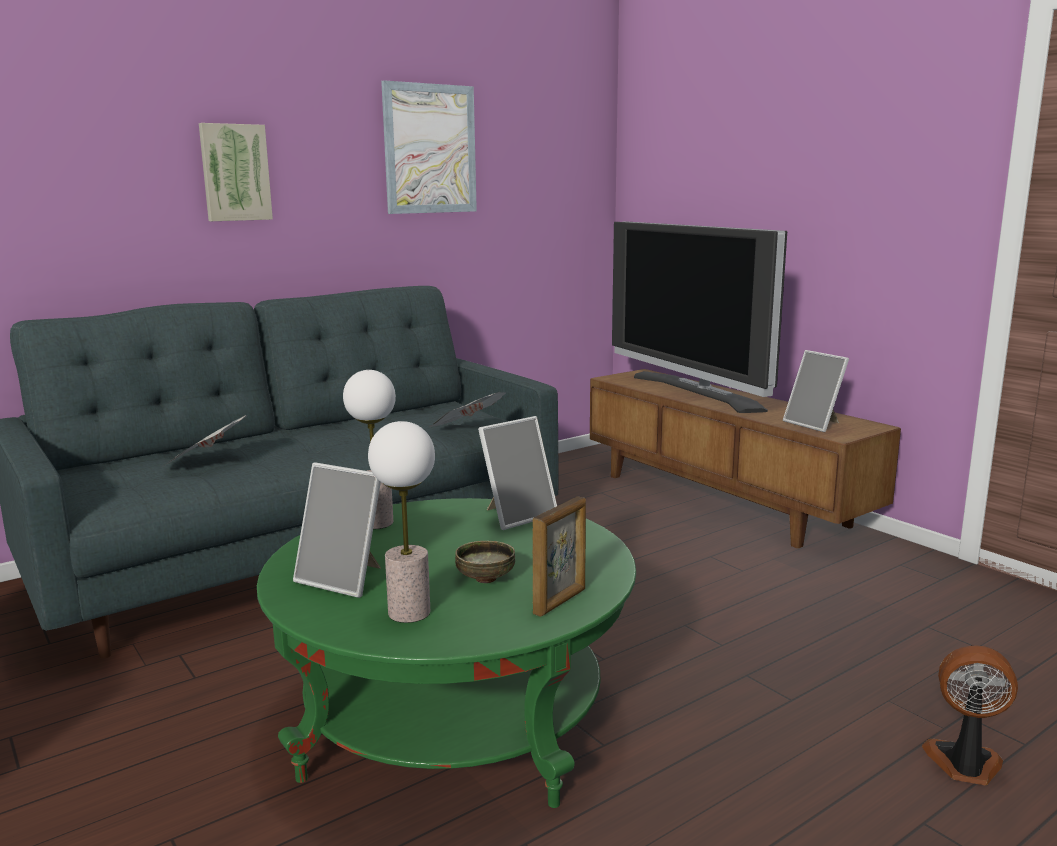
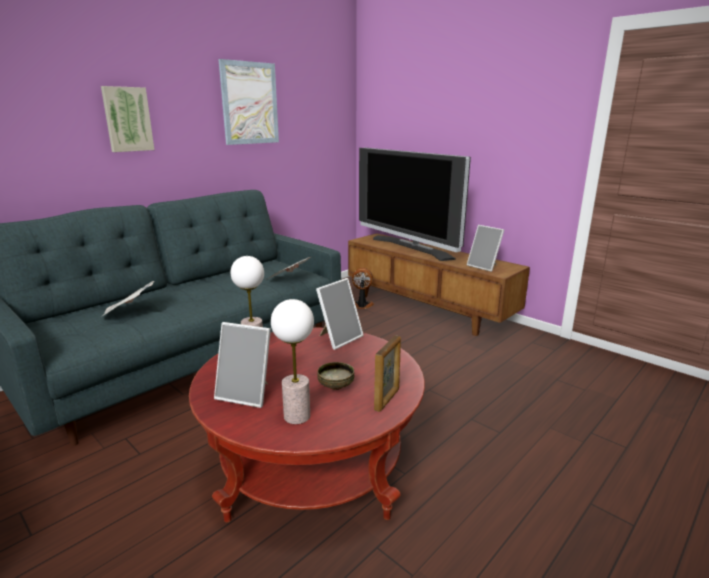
camera: 10 degrees left, 5 degrees up
green coffee table [257,498,636,808] -> red coffee table [189,328,425,522]
fan [922,645,1018,785] -> fan moved to [352,268,374,309]

